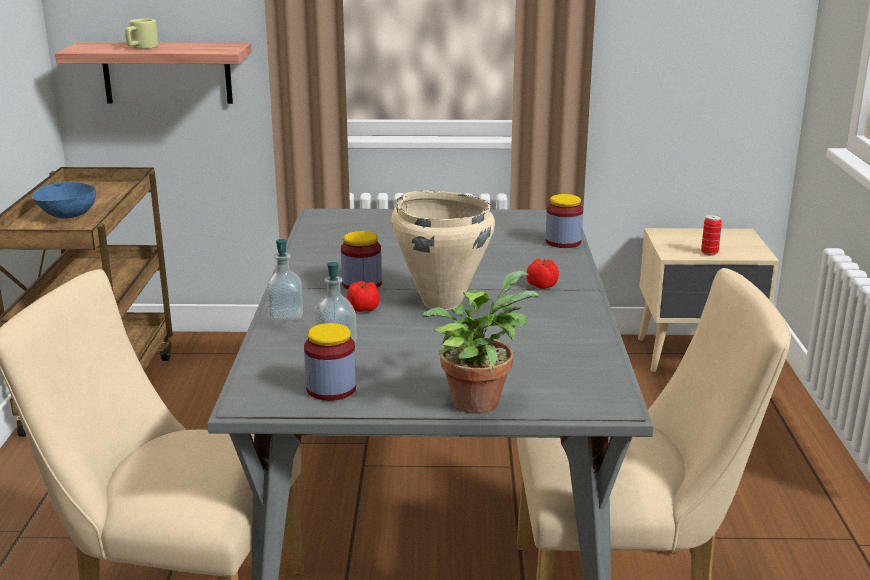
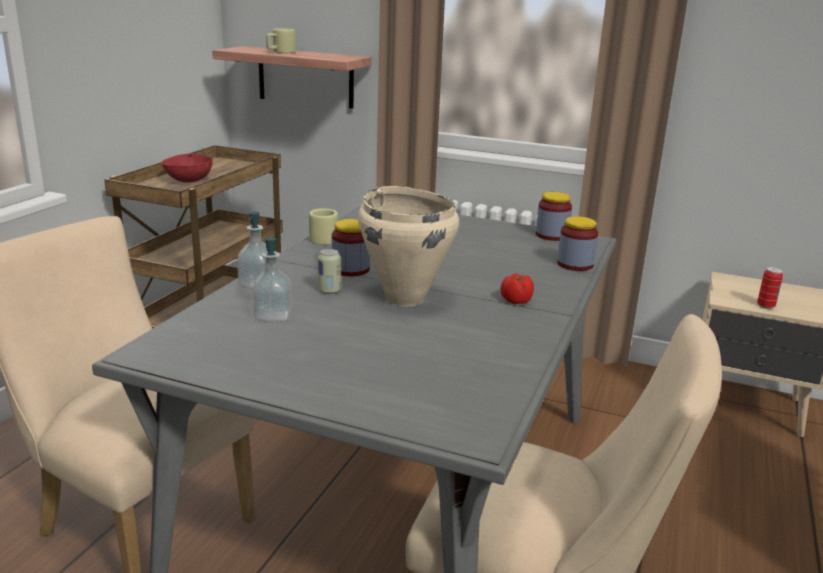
camera: 20 degrees right, 0 degrees up
blue bowl [32,182,96,219] -> red bowl [161,154,213,183]
jar [304,323,356,401] -> jar moved to [536,192,572,241]
tomato [347,281,379,312] -> can [318,249,341,294]
potted plant [422,271,538,414] -> none
none -> beige mug [309,208,338,245]

